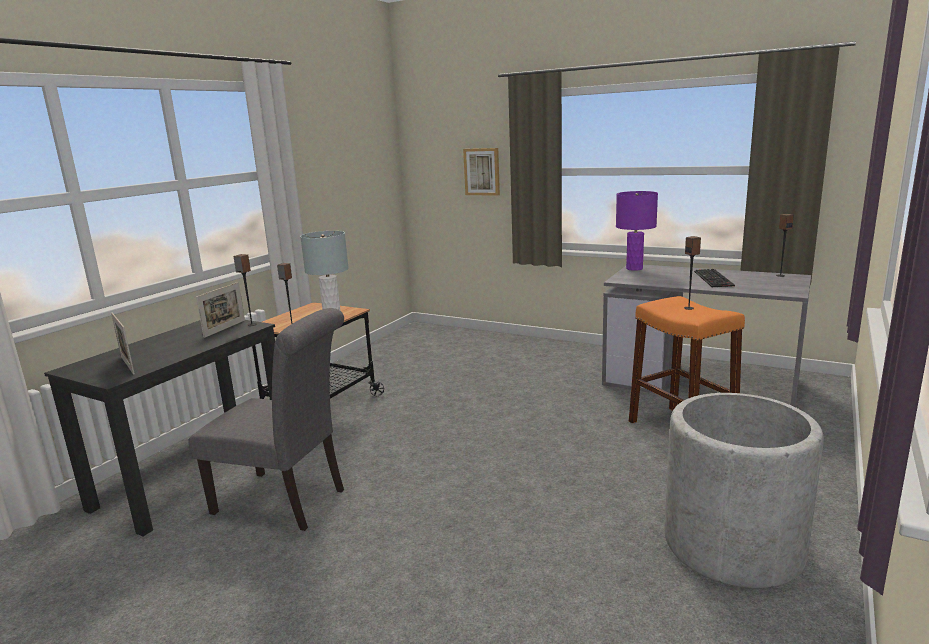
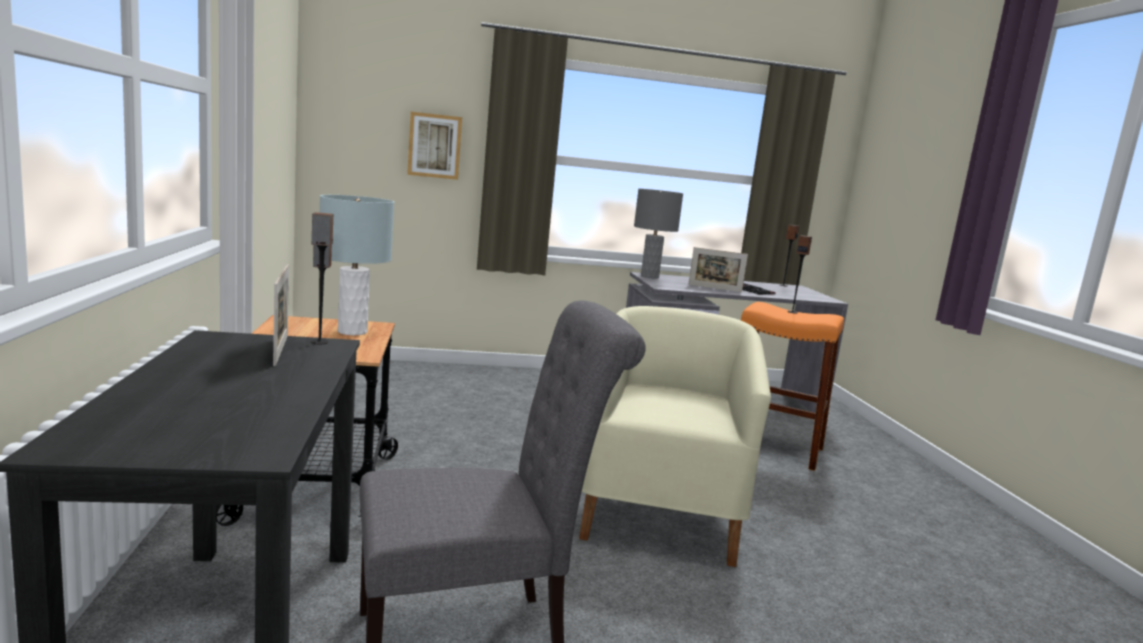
camera: 40 degrees left, 5 degrees down
picture frame [111,313,135,375] -> picture frame moved to [688,247,748,292]
purple table lamp [616,191,658,271] -> grey table lamp [634,189,683,278]
grey planter [664,393,824,588] -> none
none -> beige armchair [579,306,771,567]

